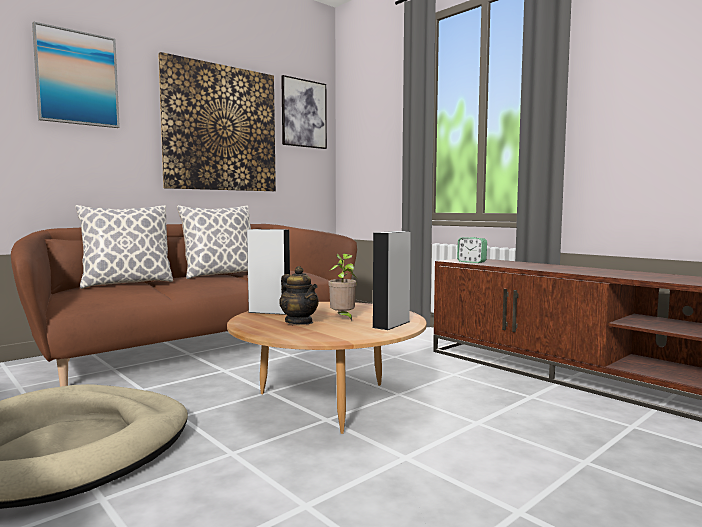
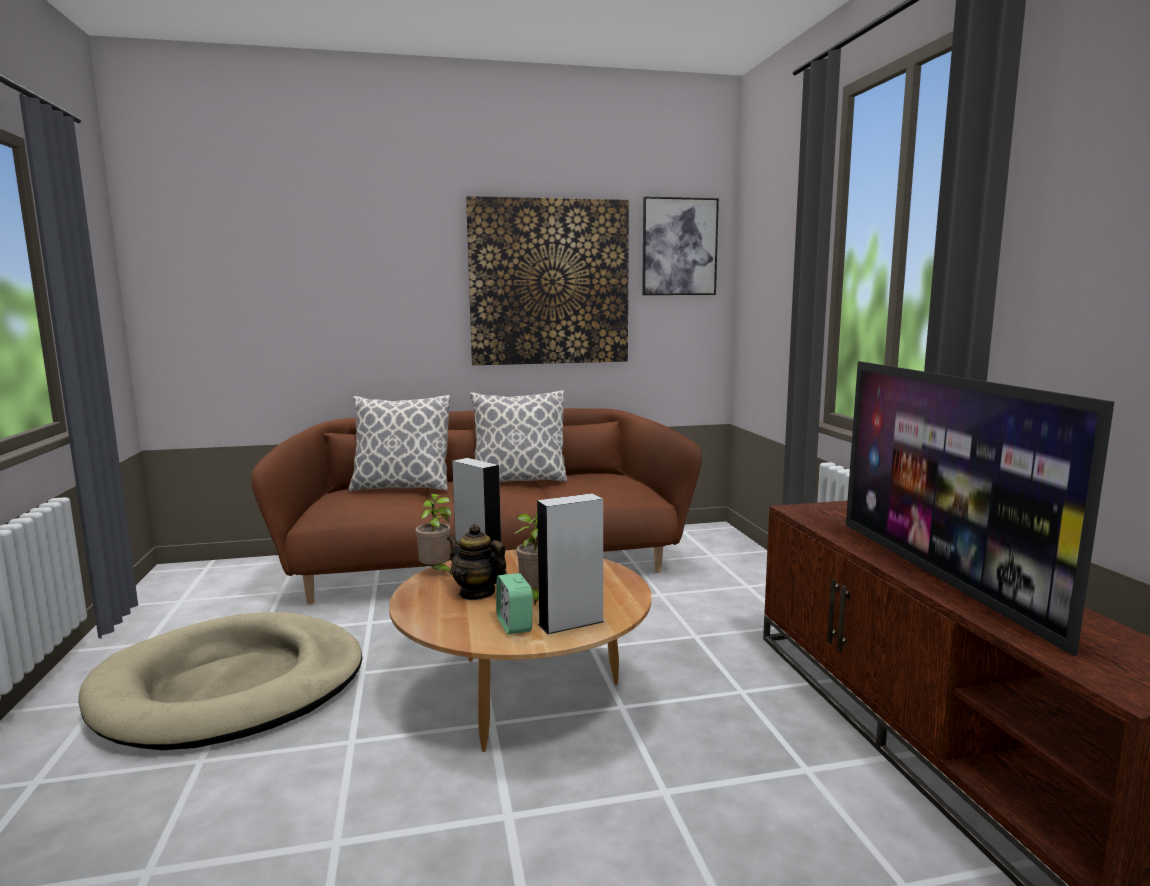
camera: 30 degrees right, 5 degrees up
picture [32,21,120,128] -> none
teapot [279,266,319,324] -> teapot turned 135 degrees clockwise [447,524,507,600]
alarm clock [457,237,487,263] -> alarm clock moved to [496,573,533,634]
none -> potted plant [415,494,452,576]
none -> television [846,361,1114,656]

